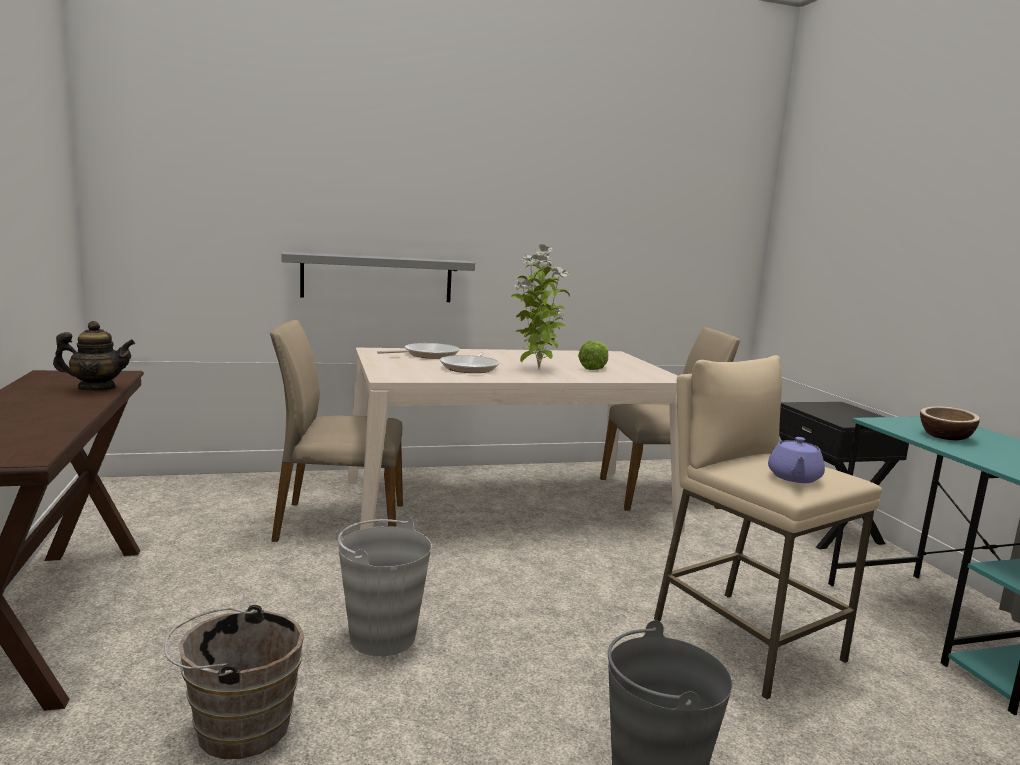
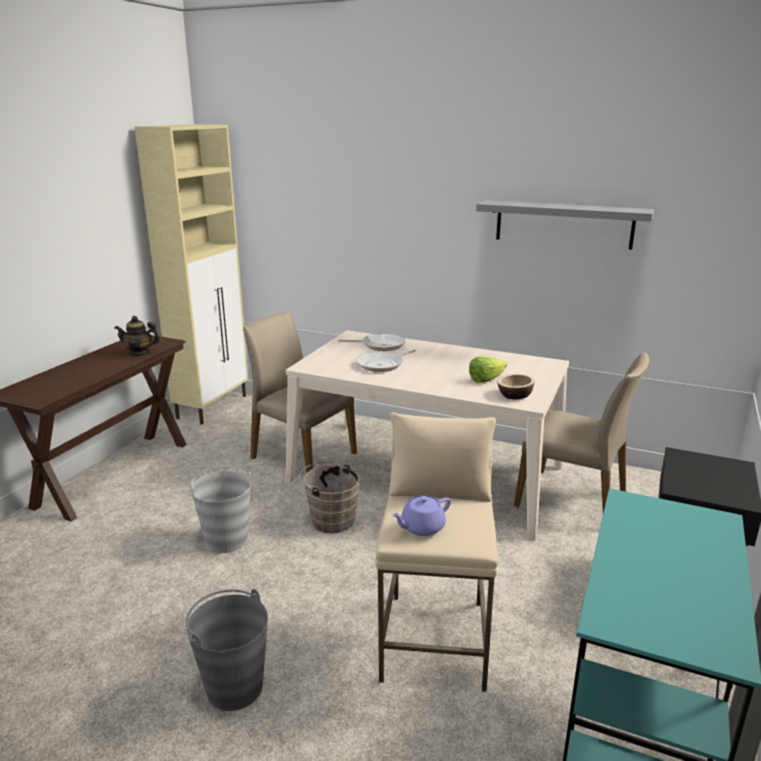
camera: 40 degrees right, 10 degrees up
teapot [53,321,135,391] -> teapot turned 150 degrees clockwise [115,316,160,357]
brown bucket [164,604,304,759] -> brown bucket moved to [298,462,360,533]
grey shelf [282,252,475,302] -> grey shelf moved to [476,200,654,249]
potted plant [511,244,570,369] -> none
bowl [920,406,980,440] -> bowl moved to [497,374,535,399]
none -> beige cabinet [135,124,248,424]

